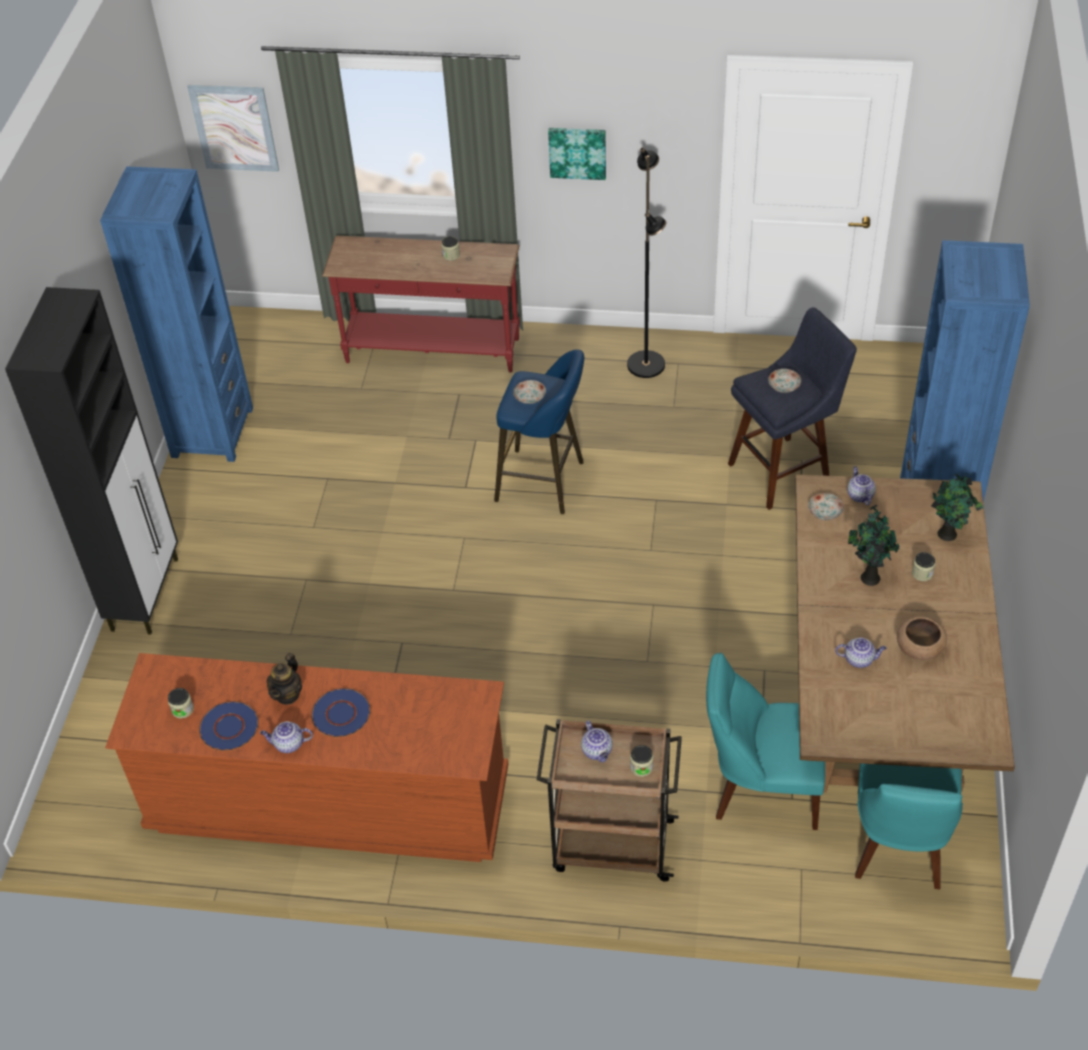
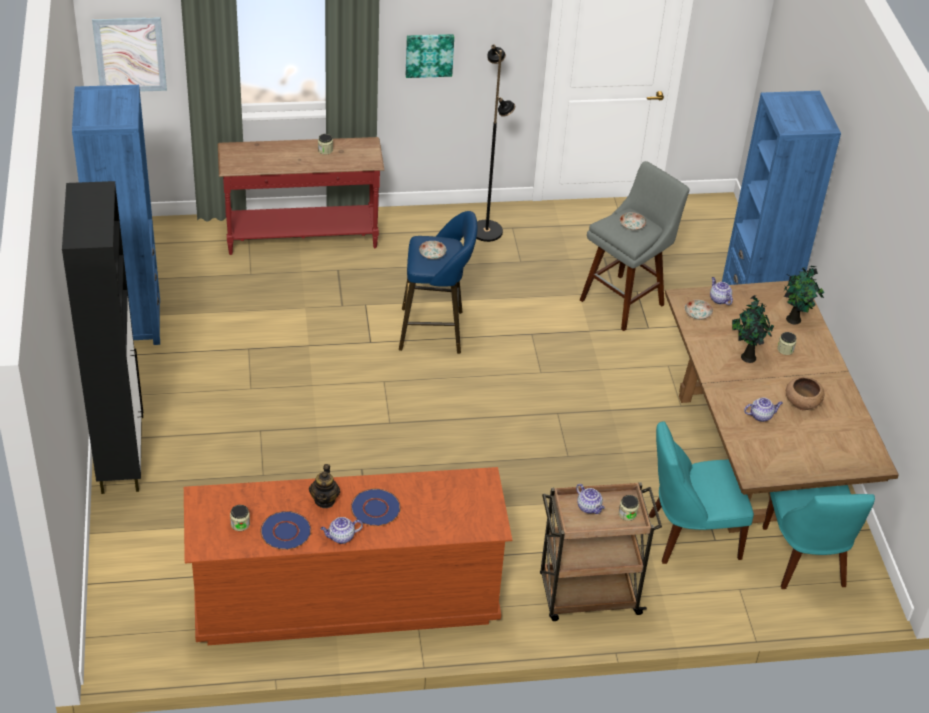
camera: 20 degrees left, 5 degrees down
blue stool [728,307,857,510] -> grey stool [580,161,690,331]

